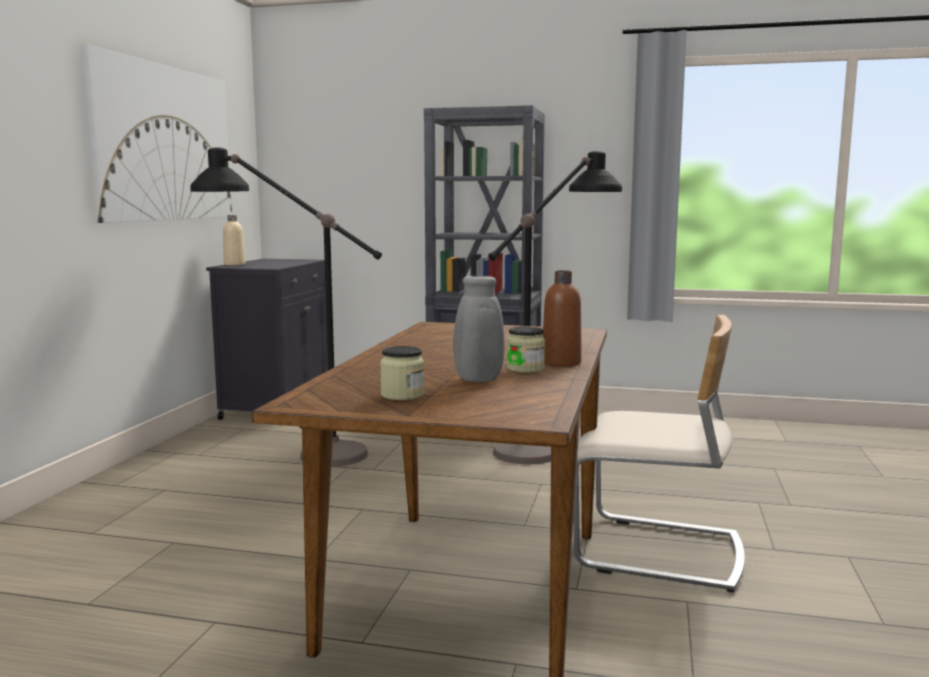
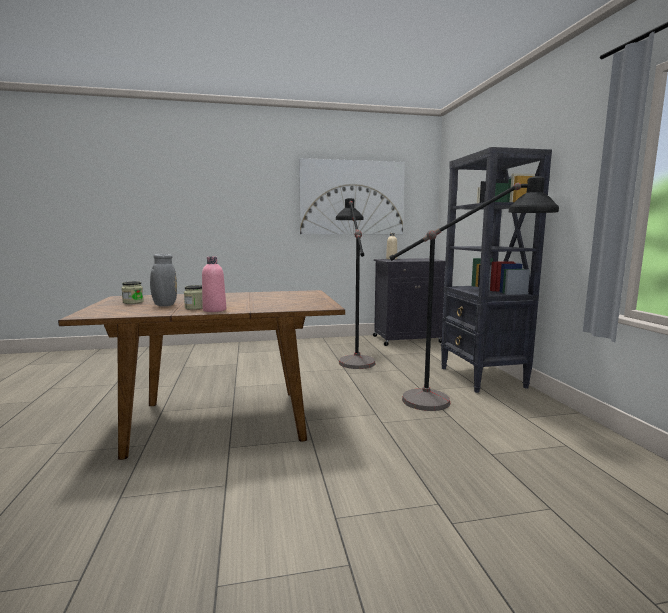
camera: 65 degrees right, 0 degrees up
brown bottle [543,270,582,367] -> pink bottle [202,257,226,312]
beige chair [574,315,745,593] -> none

